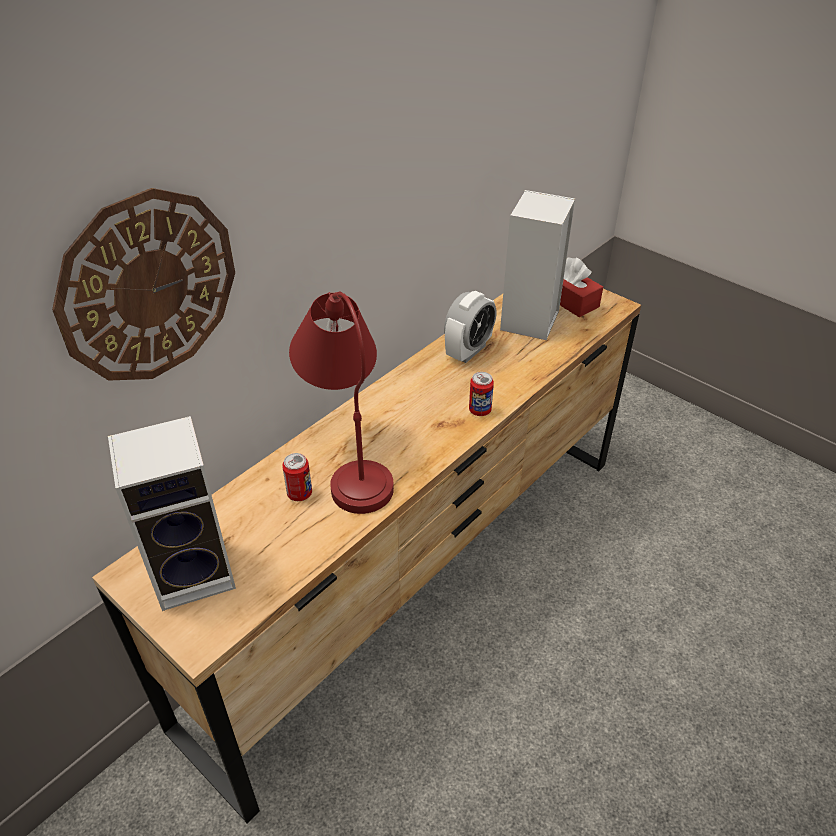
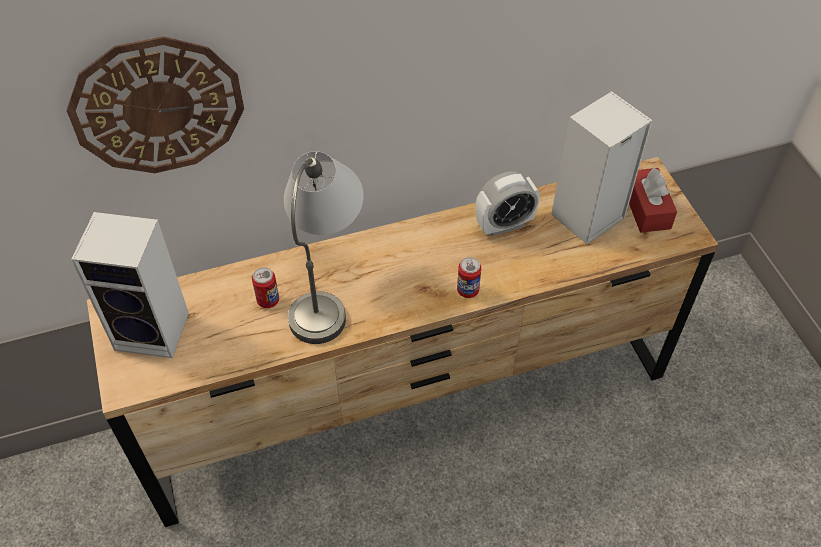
camera: 30 degrees right, 10 degrees up
red table lamp [289,292,394,514] -> grey table lamp [284,151,364,344]

